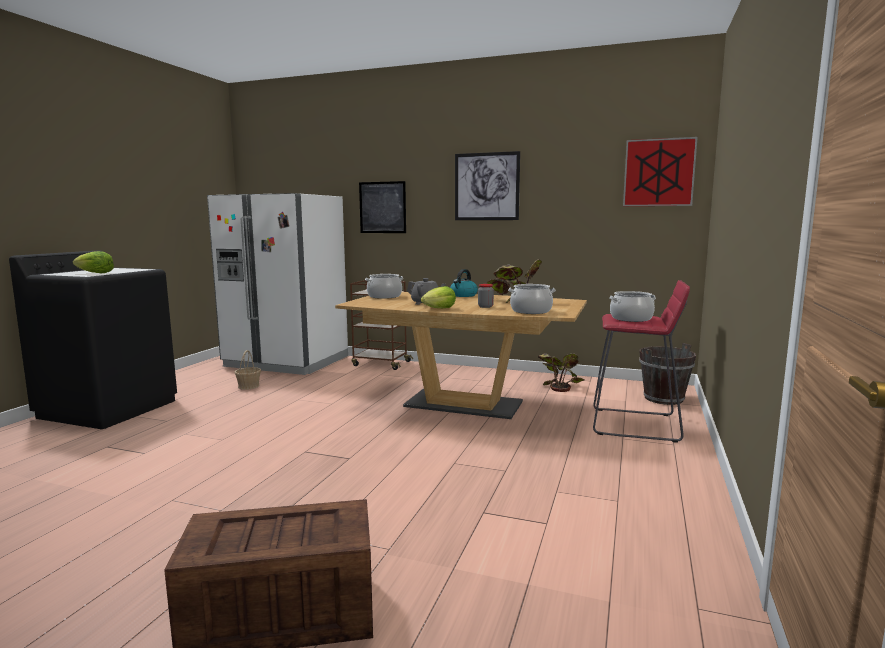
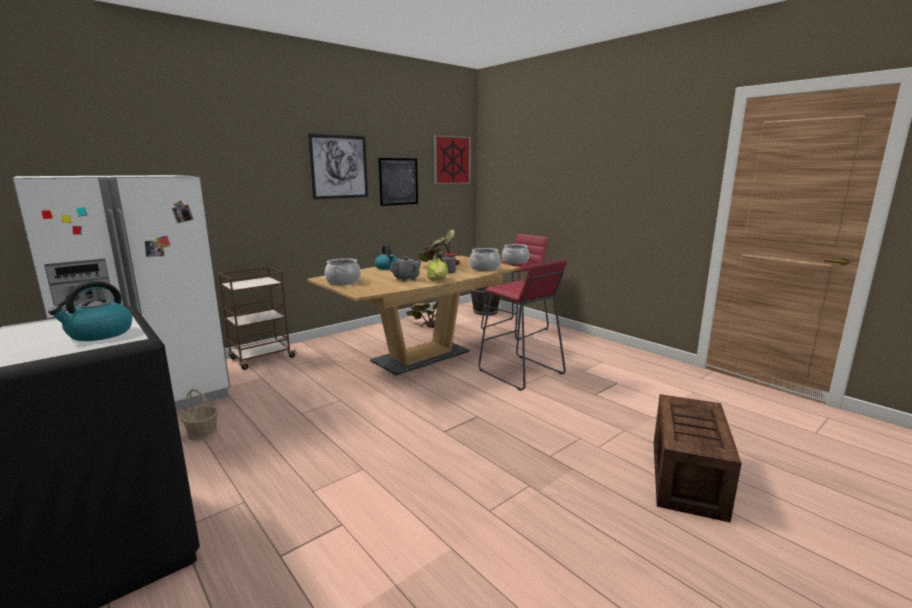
camera: 60 degrees left, 5 degrees up
lettuce [73,251,114,273] -> kettle [48,281,132,341]
picture [359,181,406,233] -> picture moved to [378,158,418,206]
none -> red stool [478,259,567,391]

